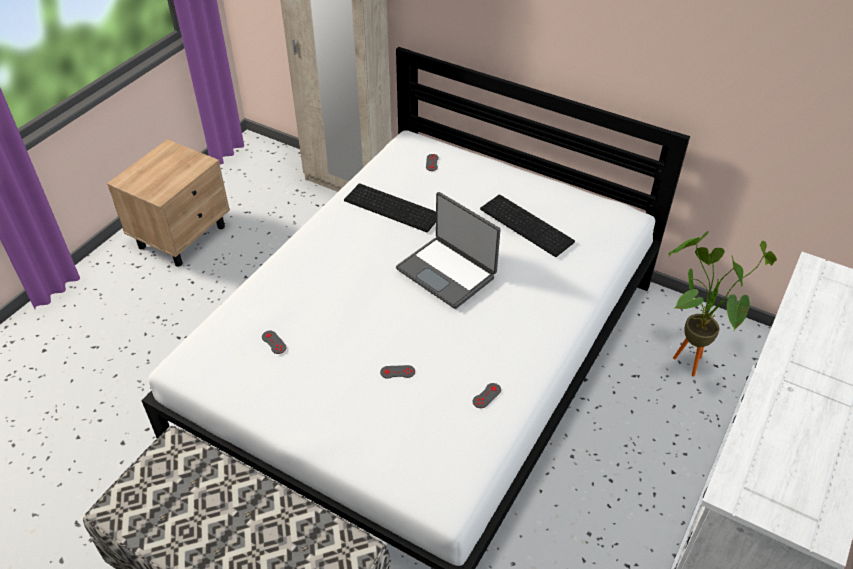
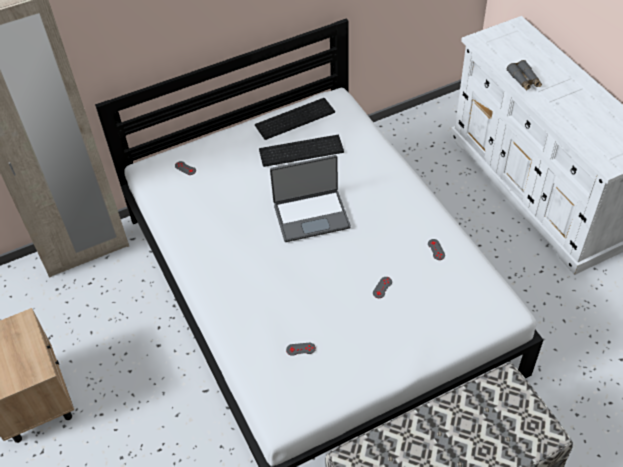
camera: 55 degrees left, 5 degrees up
keyboard [344,183,436,232] -> keyboard moved to [255,98,335,140]
potted plant [669,231,777,377] -> none
none -> grey binoculars [507,60,542,91]

